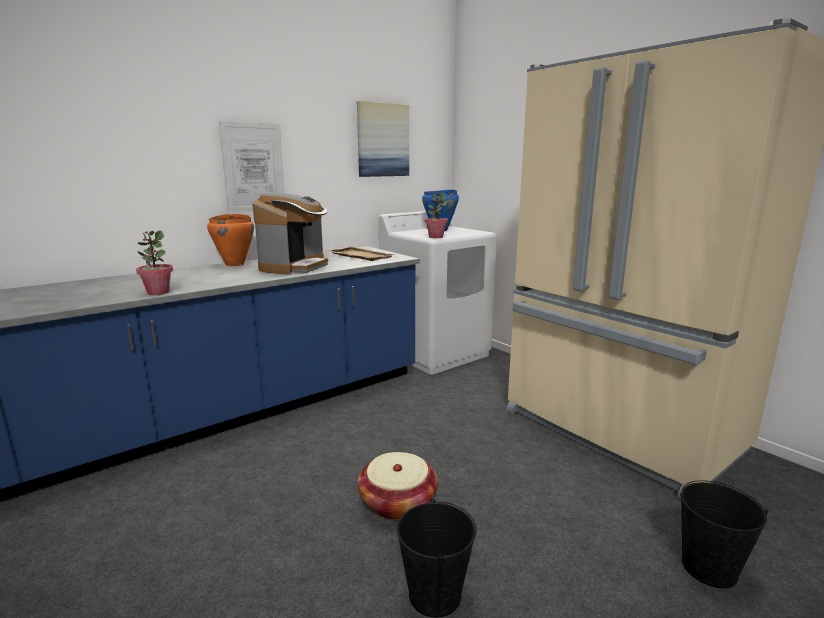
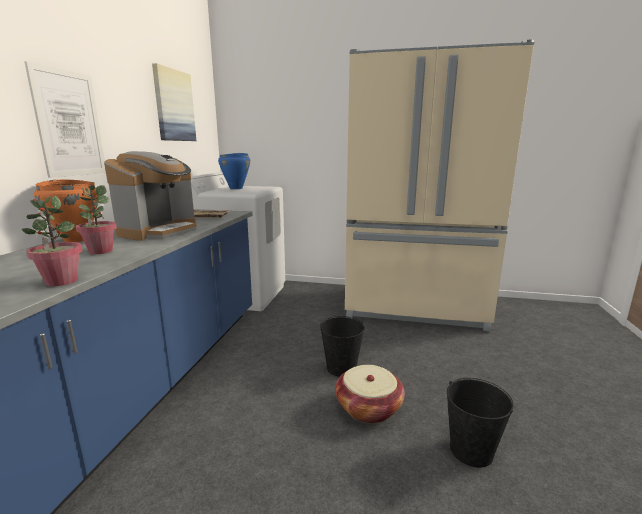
camera: 40 degrees left, 0 degrees up
coffee machine [252,193,328,274] -> coffee machine turned 45 degrees clockwise [104,151,197,241]
potted plant [425,193,448,238] -> potted plant moved to [76,185,117,254]
black bucket [680,480,768,588] -> black bucket moved to [320,316,365,377]

